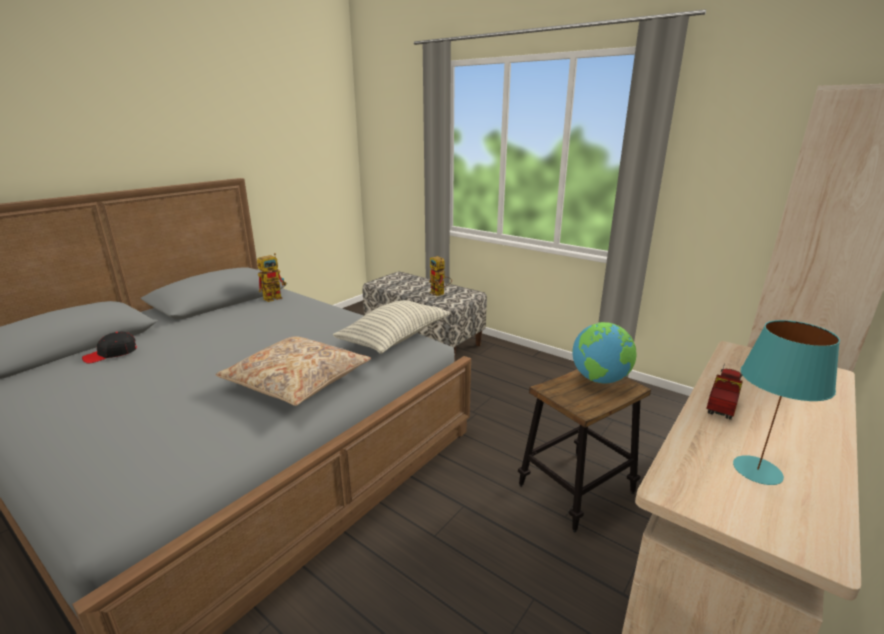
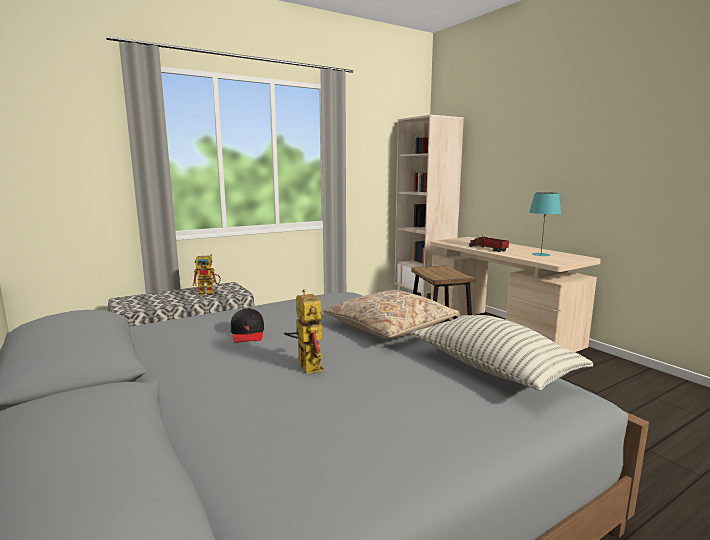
camera: 70 degrees left, 10 degrees down
black cap [82,332,137,364] -> black cap moved to [231,308,264,343]
toy robot [257,253,286,302] -> toy robot moved to [284,289,324,374]
pillow [333,300,449,354] -> pillow moved to [411,315,593,390]
globe [572,322,637,384] -> none

